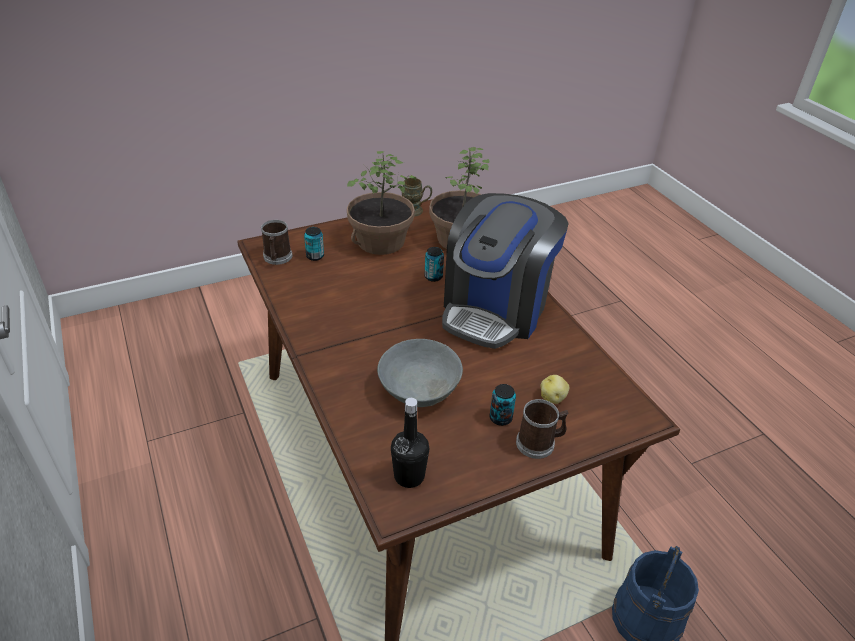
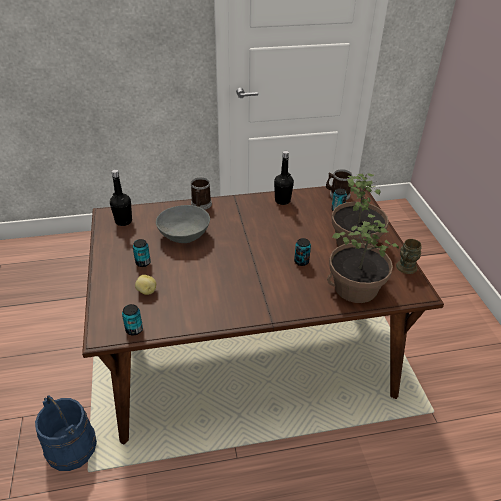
camera: 105 degrees right, 0 degrees up
coffee machine [442,193,569,349] -> none
mug [516,399,568,459] -> mug moved to [191,177,212,210]
none -> can [122,304,143,336]
none -> black bottle [274,151,294,205]

